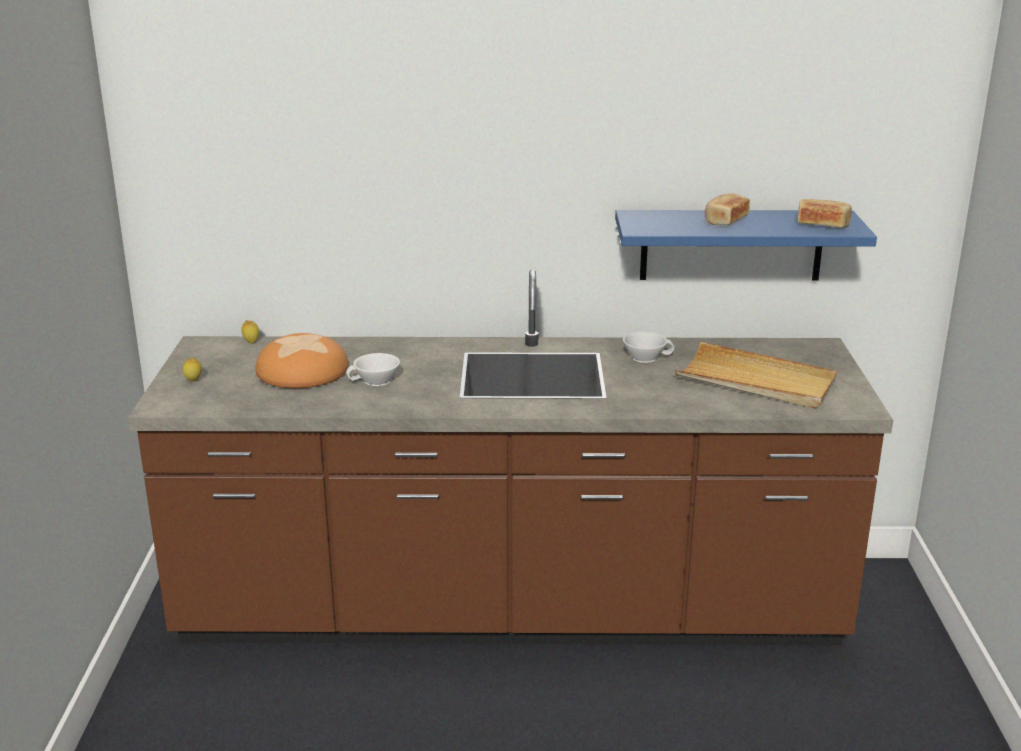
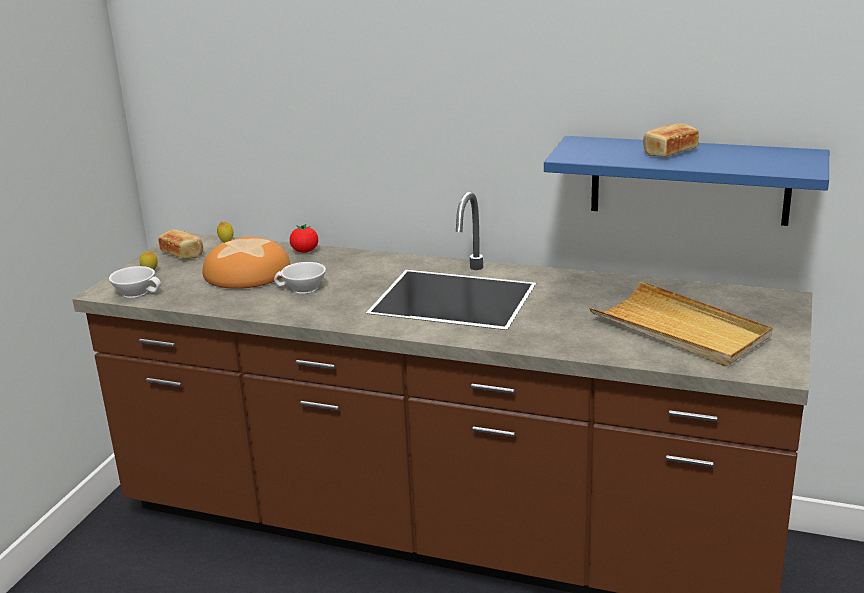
camera: 20 degrees right, 0 degrees up
white cup [623,331,674,363] -> white cup moved to [109,266,161,298]
bread [798,199,852,228] -> bread moved to [158,230,203,259]
none -> tomato [290,224,318,253]

